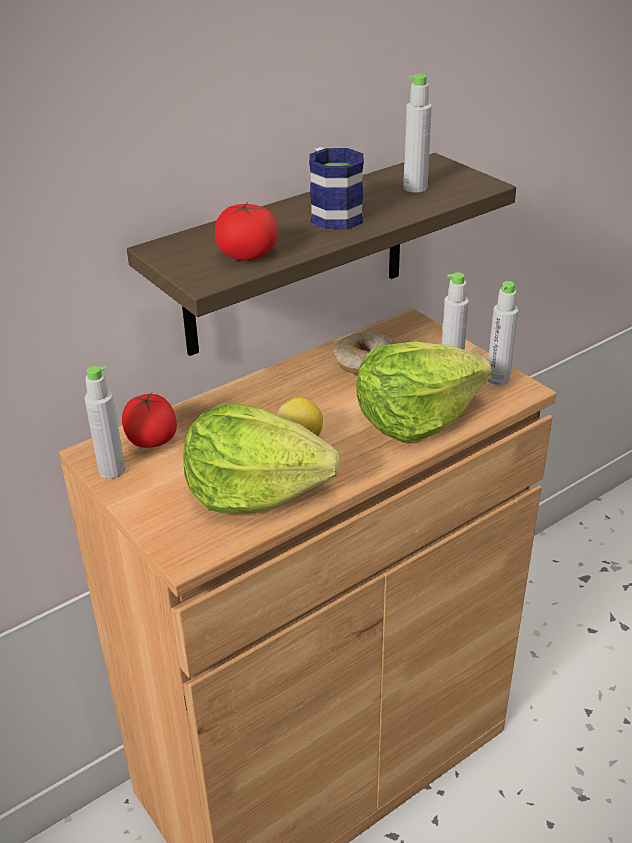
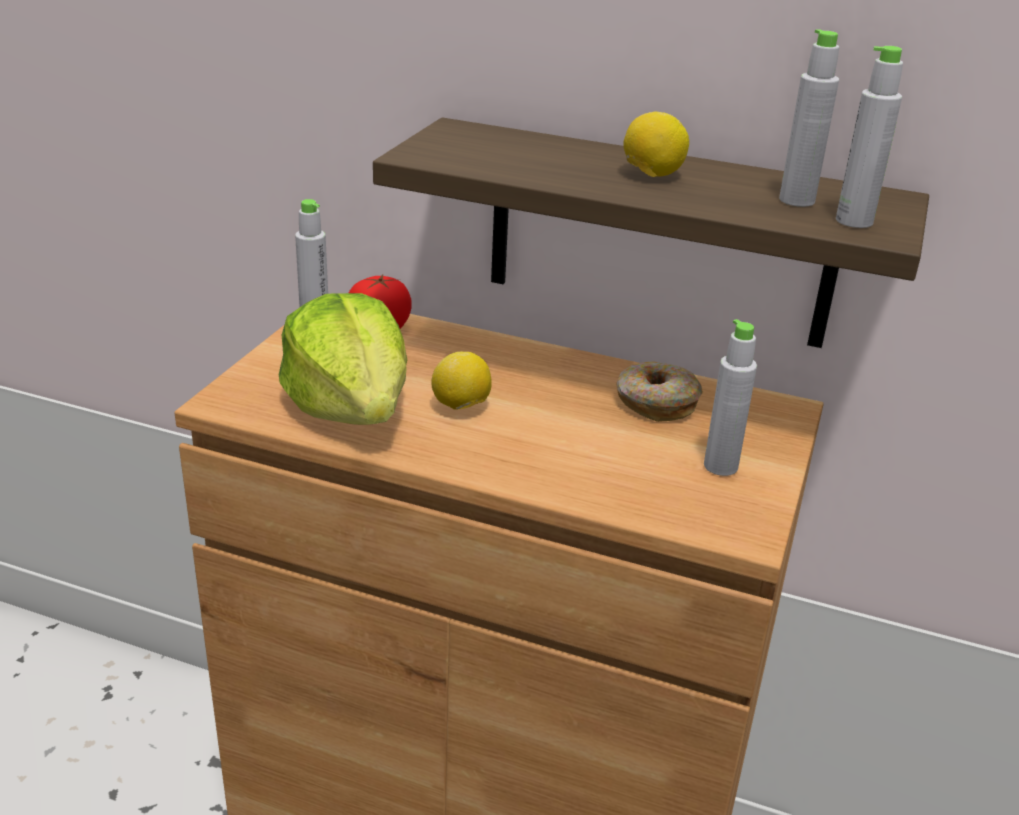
camera: 55 degrees right, 5 degrees down
tomato [215,202,278,261] -> none
mug [309,147,364,230] -> lemon [624,111,689,177]
lettuce [356,341,492,443] -> none
grey bottle [488,281,518,386] -> grey bottle moved to [836,46,903,228]

